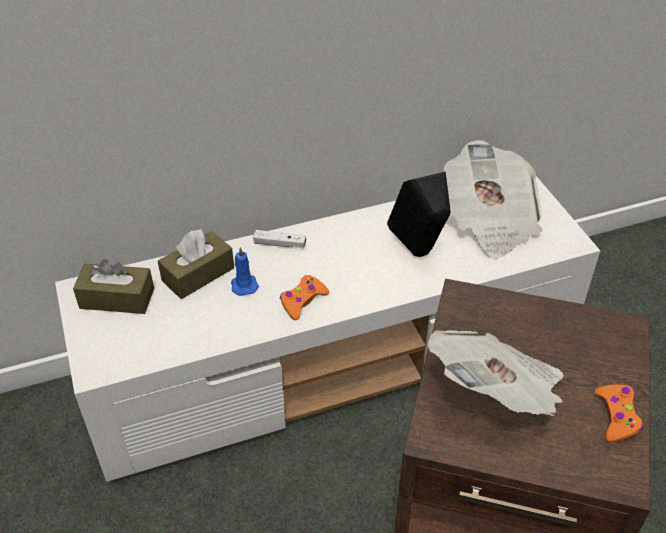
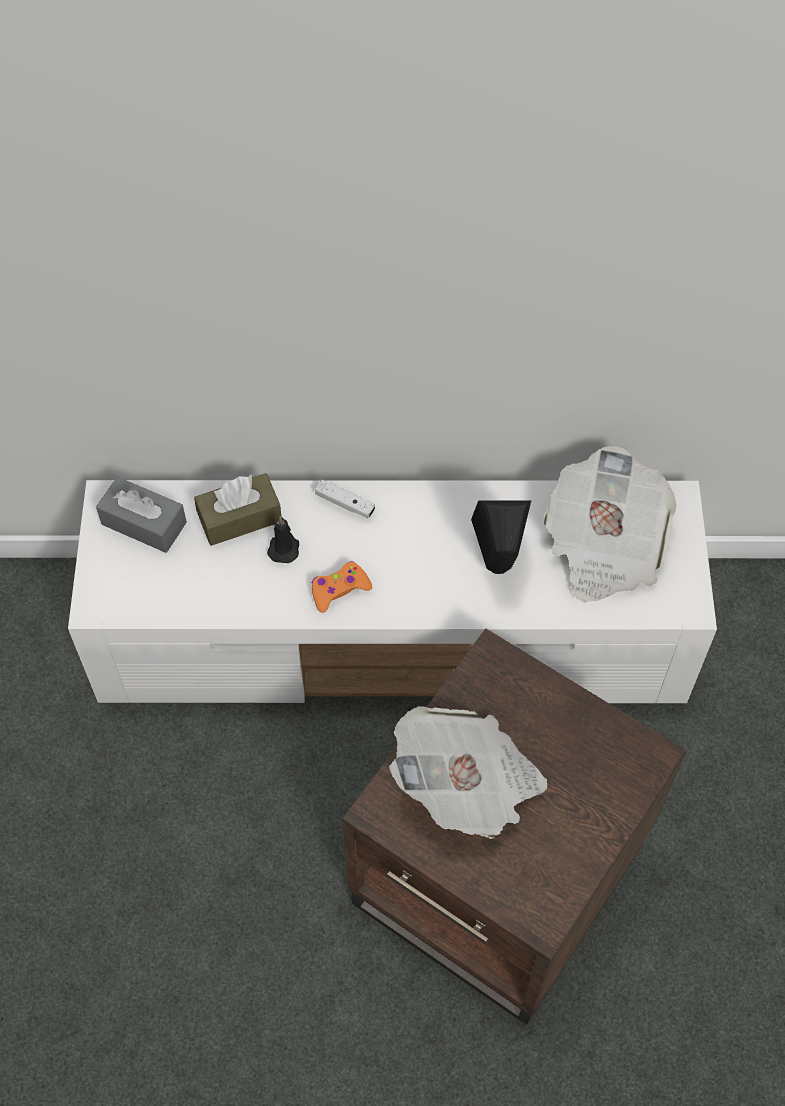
camera: 20 degrees right, 15 degrees up
brown tissue box [73,259,154,314] -> grey tissue box [96,477,187,553]
blue candle [231,247,259,296] -> black candle [267,516,299,563]
orange game controller [595,384,643,443] -> none

